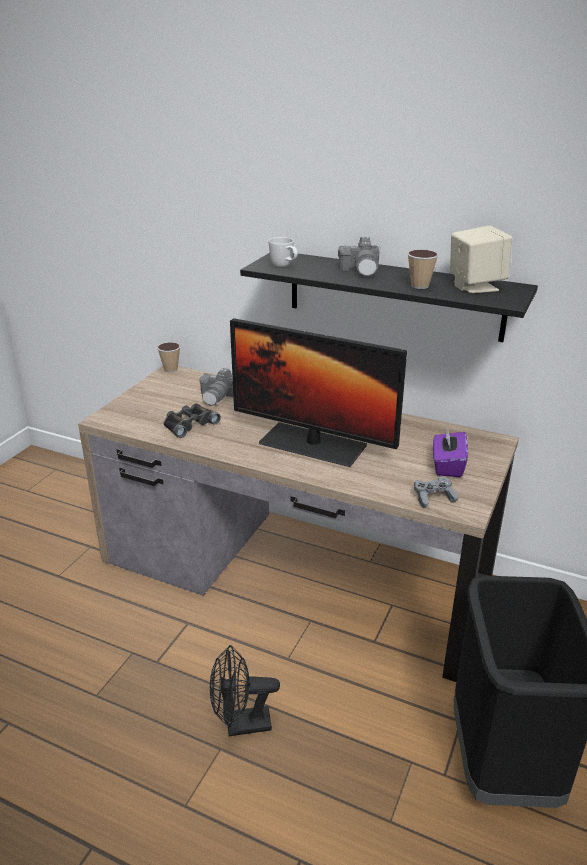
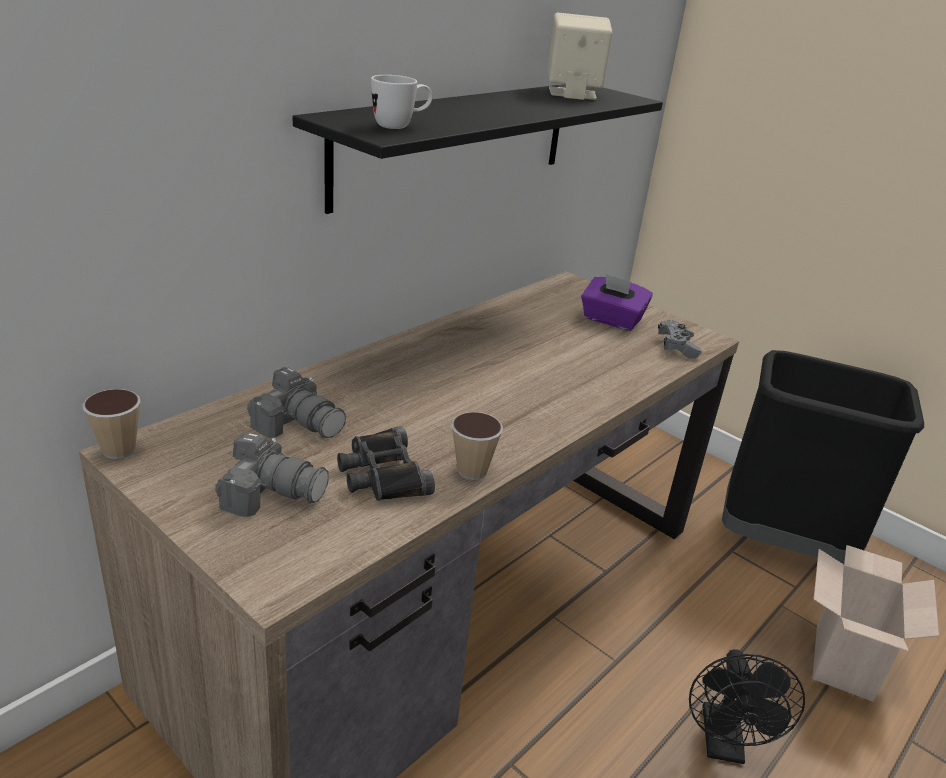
camera: 75 degrees left, 0 degrees up
monitor [230,318,407,467] -> none
camera [338,237,381,276] -> camera moved to [215,432,329,517]
cup [408,250,438,289] -> cup moved to [451,412,503,480]
none -> cardboard box [812,545,939,701]

